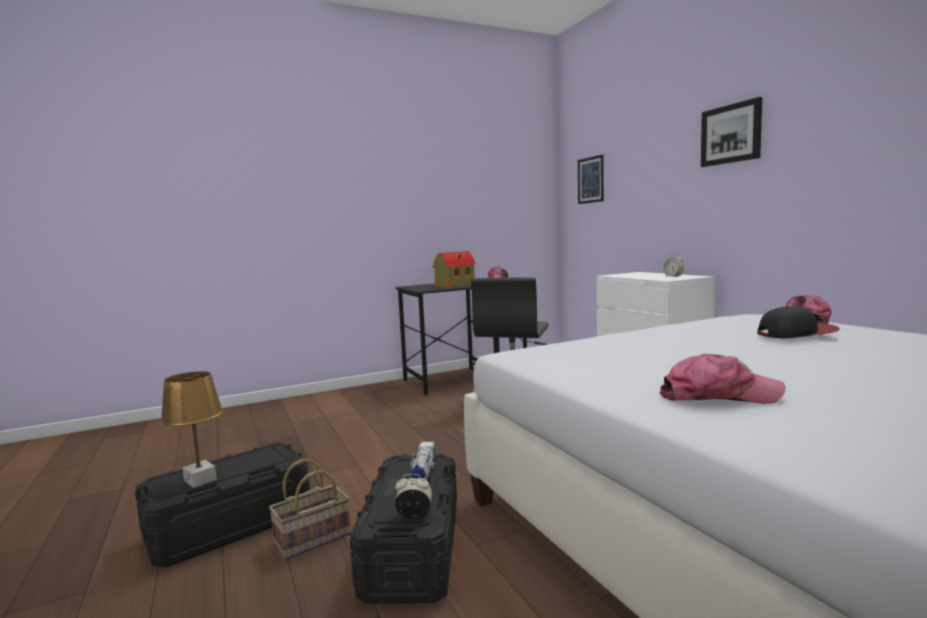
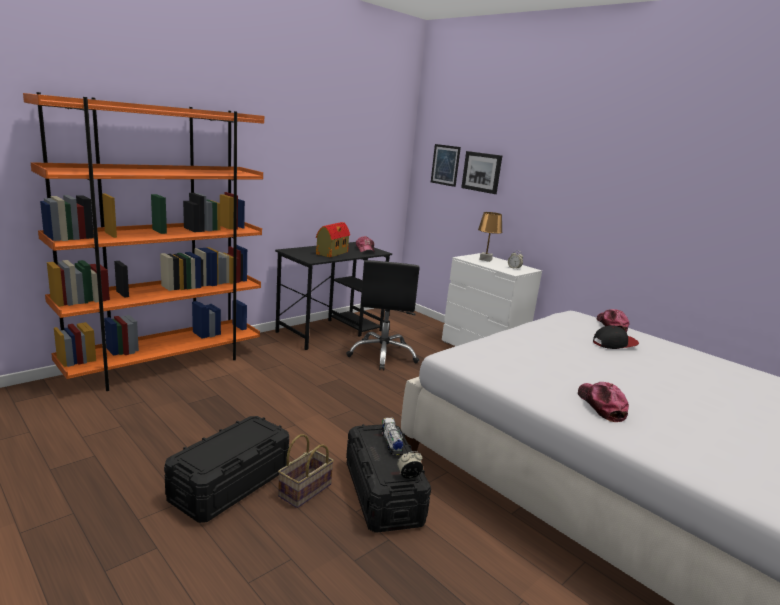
camera: 20 degrees left, 10 degrees up
brown table lamp [161,371,223,488] -> brown table lamp moved to [478,212,502,262]
cap [659,353,786,404] -> cap turned 90 degrees counterclockwise [578,382,629,422]
picture [701,97,762,167] -> picture moved to [461,151,502,194]
none -> orange bookcase [23,92,264,391]

